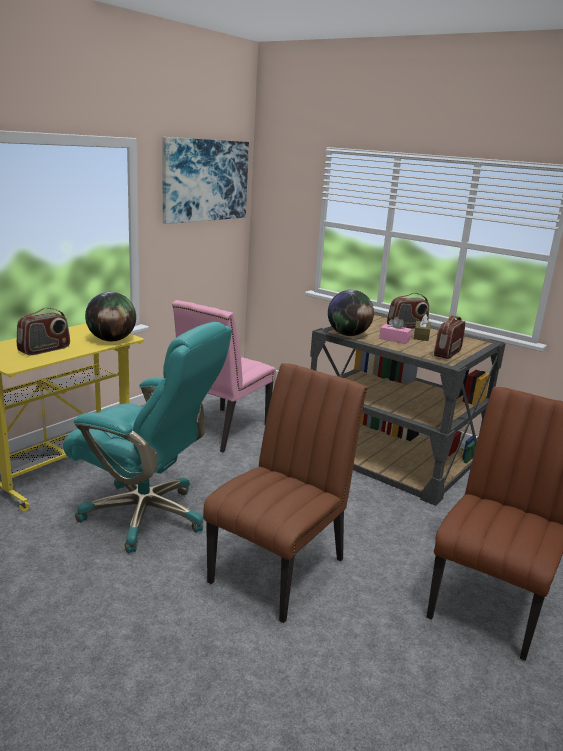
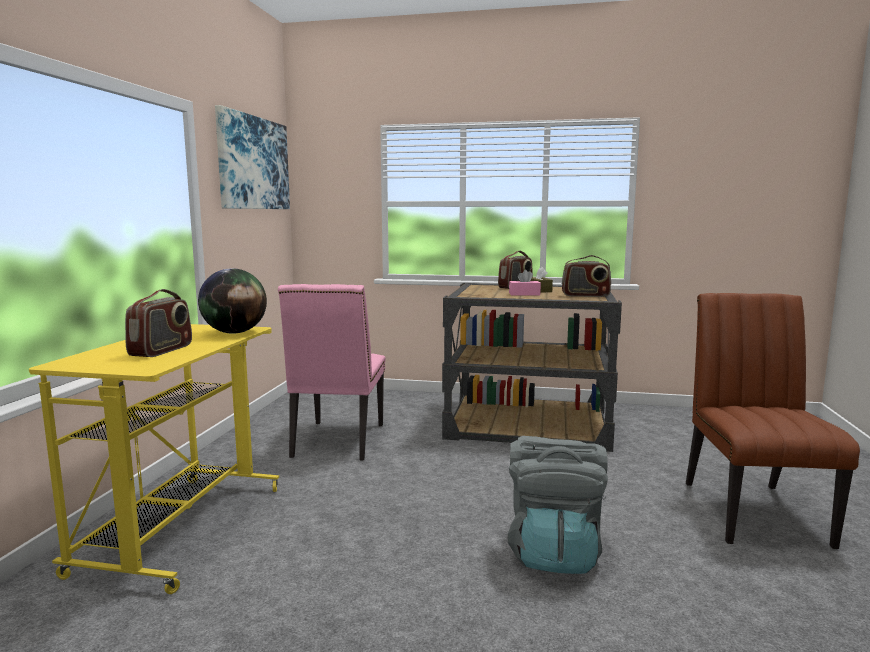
camera: 25 degrees left, 10 degrees down
turquoise office chair [63,322,232,553] -> none
brown chair [203,363,368,623] -> grey backpack [508,436,608,574]
globe [328,290,374,336] -> none
radio [434,315,465,359] -> radio turned 90 degrees counterclockwise [562,255,611,297]

